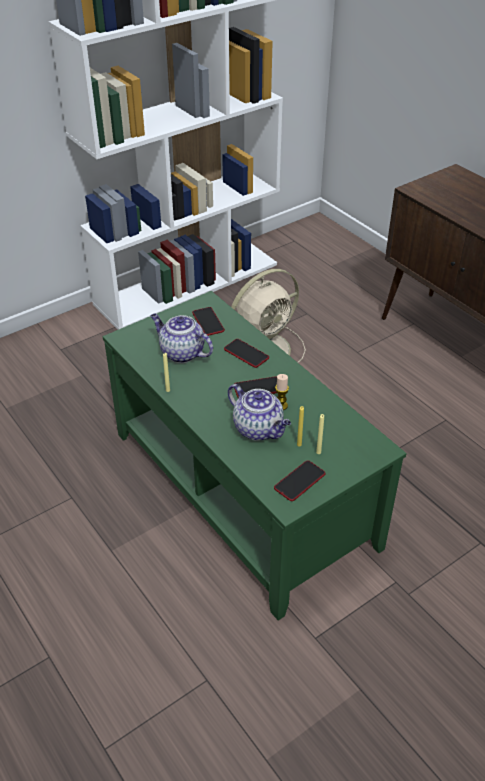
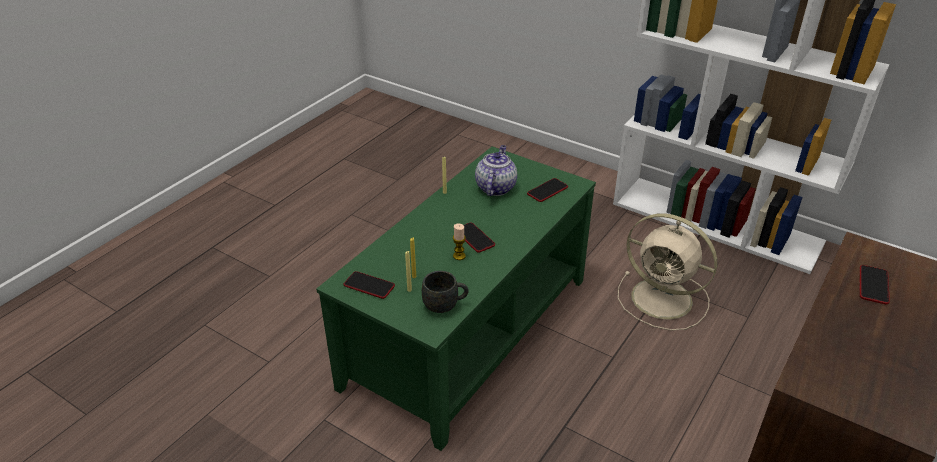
camera: 70 degrees right, 5 degrees down
phone [224,339,269,368] -> phone moved to [859,265,890,305]
teapot [228,384,291,441] -> none
none -> grey mug [422,271,469,313]

